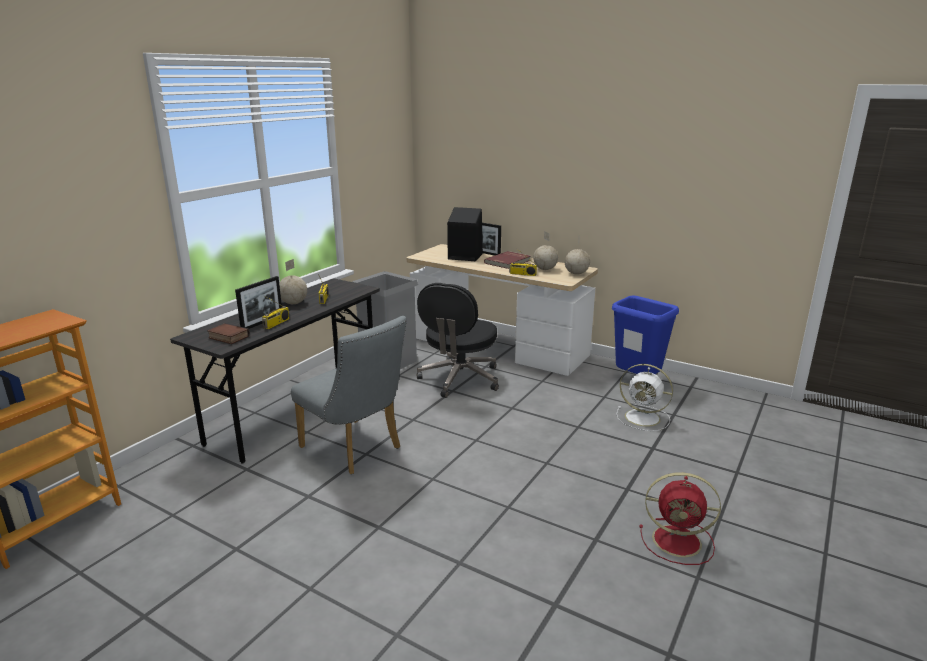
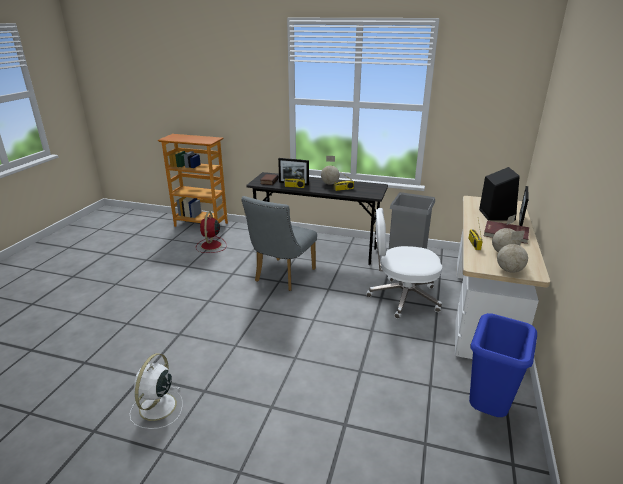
camera: 75 degrees right, 5 degrees up
black office chair [417,283,499,398] -> white office chair [366,208,442,319]
white fan [616,364,673,431] -> white fan moved to [130,353,183,429]
red fan [640,472,721,565] -> red fan moved to [196,212,227,253]

